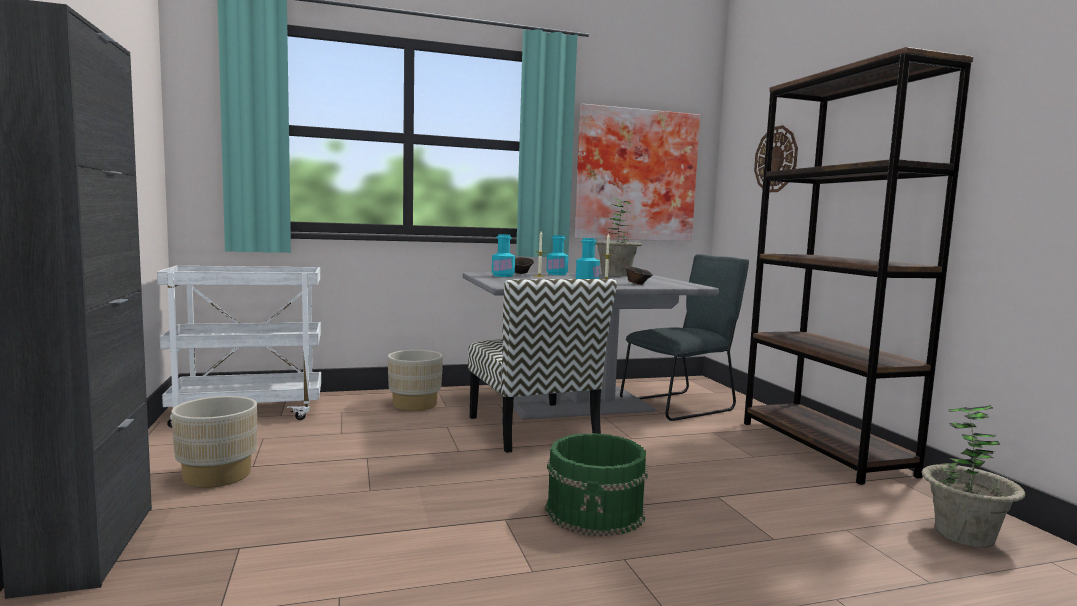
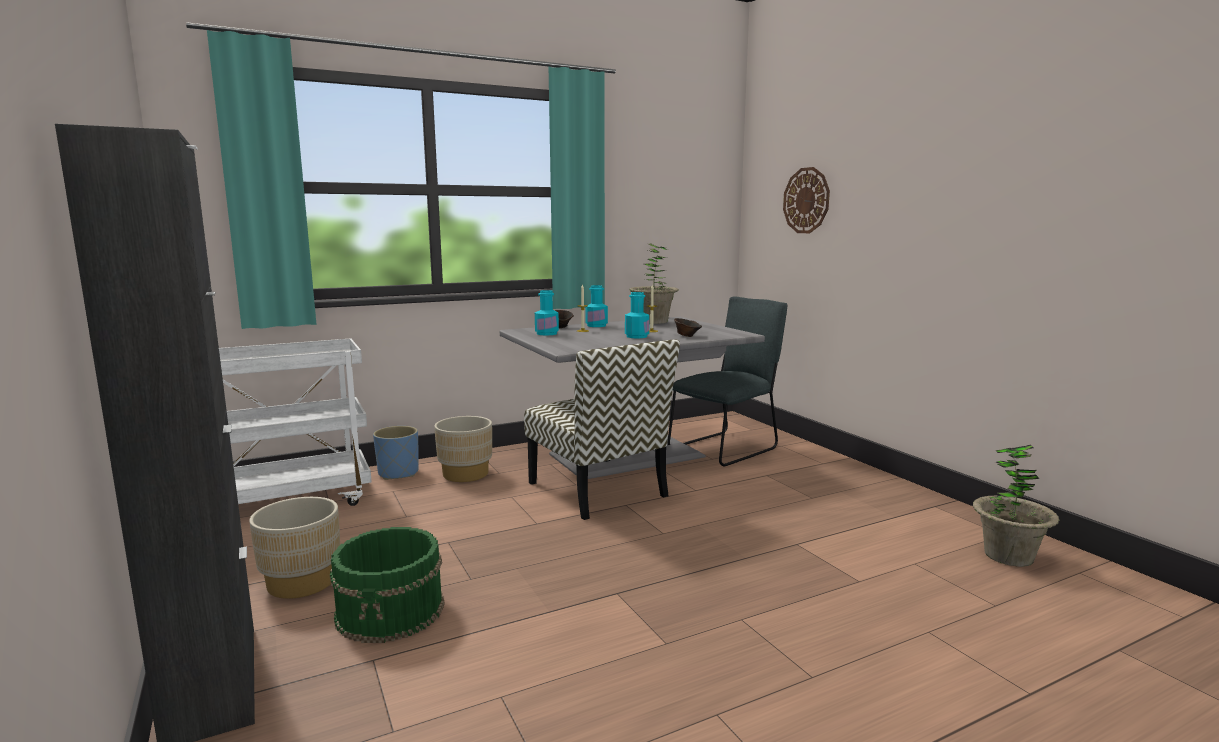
camera: 10 degrees left, 5 degrees up
green bucket [545,433,648,537] -> green bucket moved to [330,527,445,643]
picture [575,104,700,241] -> none
brown bookcase [744,47,974,485] -> none
none -> blue planter [373,426,419,480]

